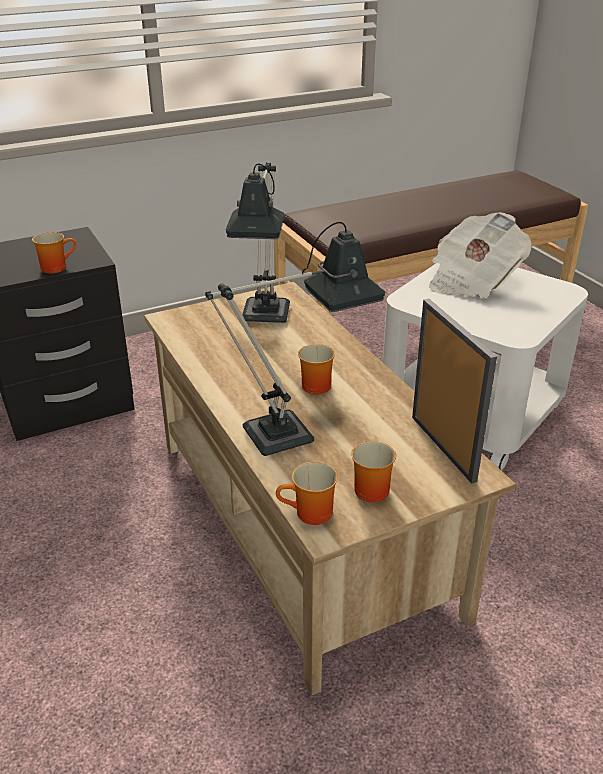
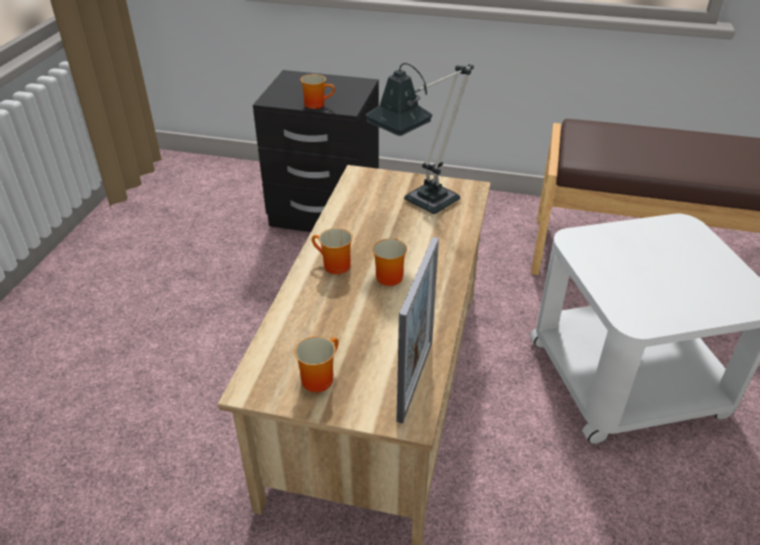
camera: 40 degrees right, 5 degrees up
table lamp [205,222,386,456] -> none
mug [276,461,338,525] -> mug moved to [312,228,353,274]
newspaper [429,212,531,298] -> none

